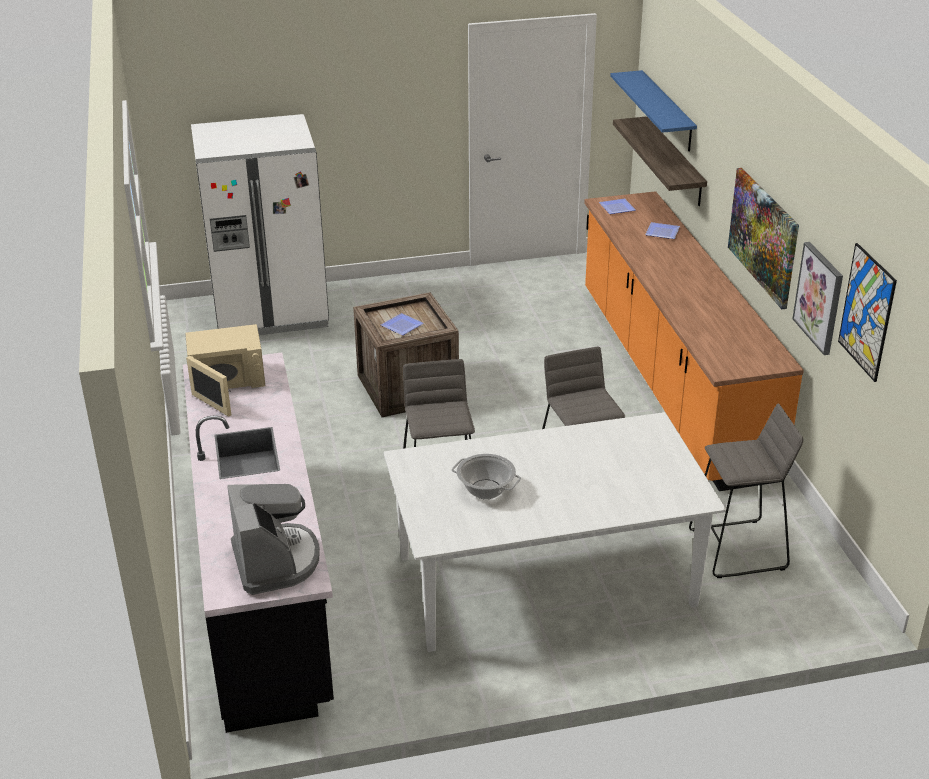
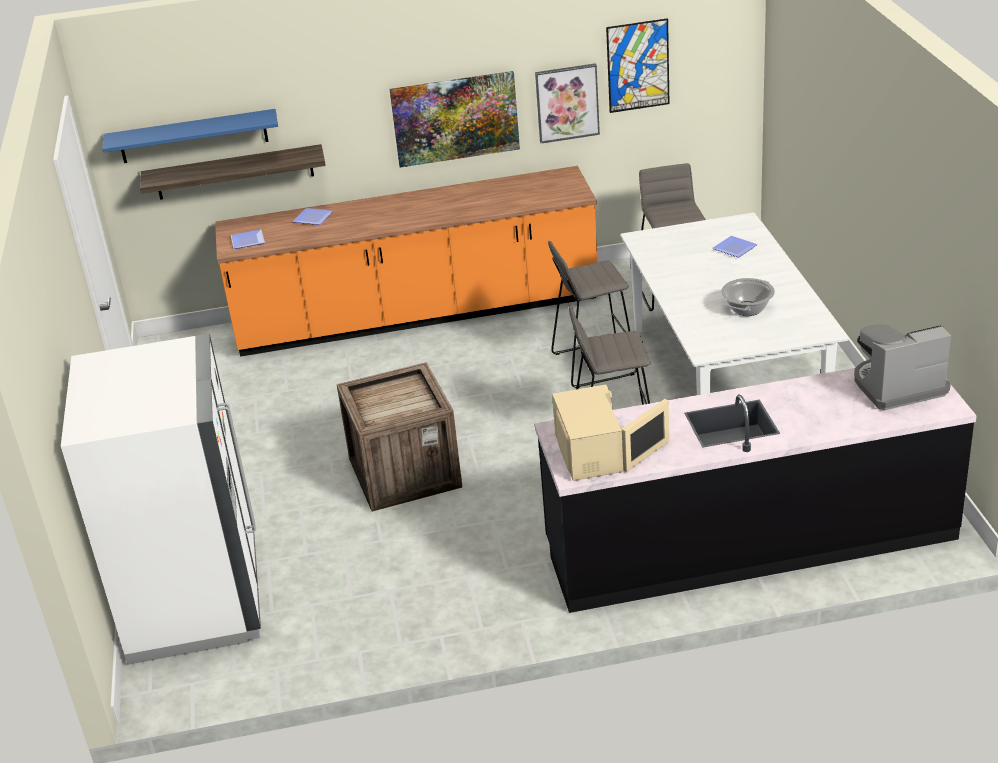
camera: 85 degrees left, 0 degrees up
plate [381,313,424,335] -> plate moved to [712,236,758,258]

